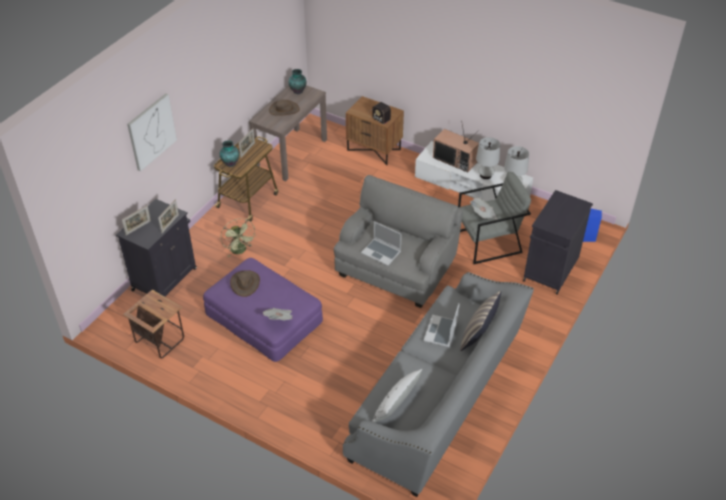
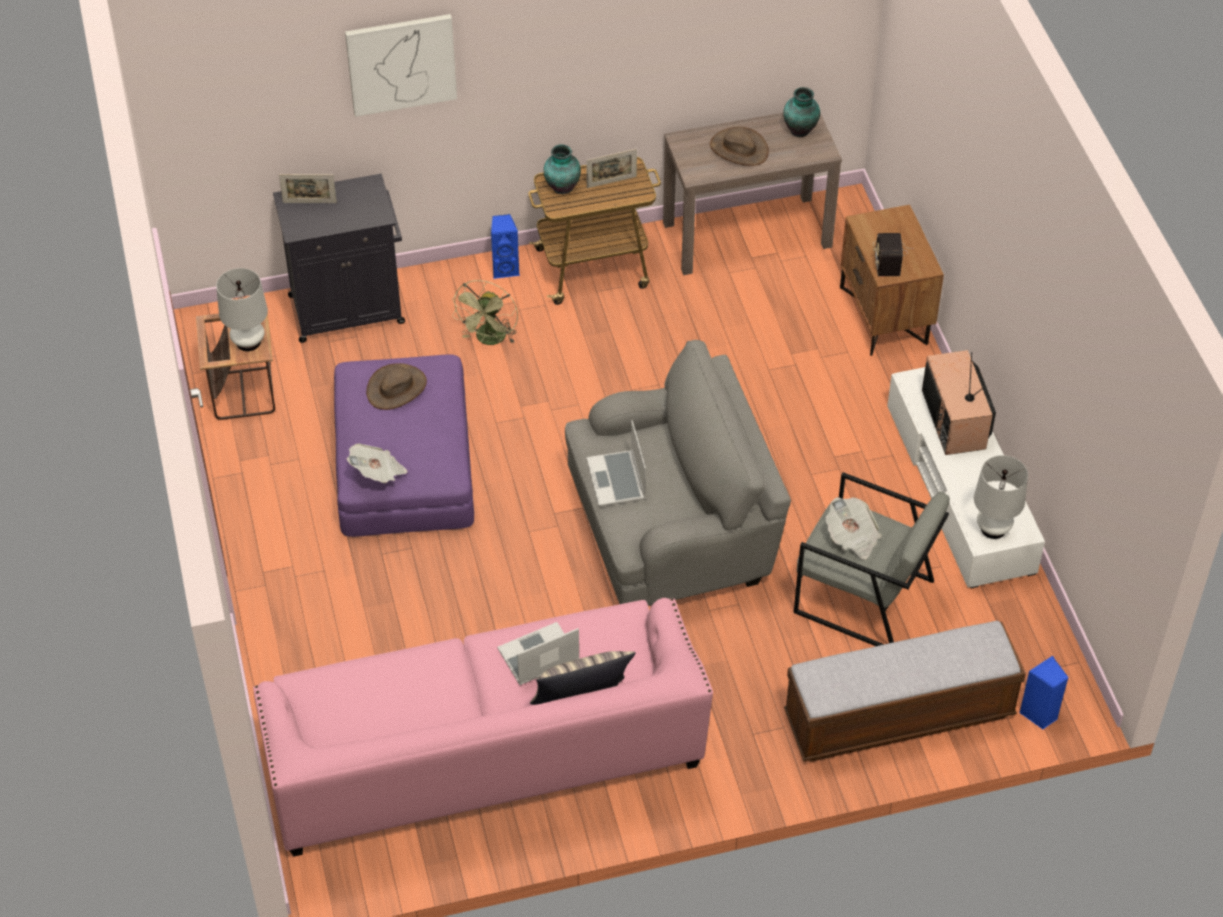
camera: 45 degrees right, 5 degrees up
picture frame [158,199,179,233] -> none
grey sofa [343,272,534,497] -> pink sofa [253,598,713,857]
white pillow [372,369,422,422] -> none
white table lamp [476,137,500,179] -> white table lamp moved to [216,268,268,351]
black cabinet [523,190,593,295] -> bench [784,621,1026,762]
none -> blue speaker [491,214,520,279]

